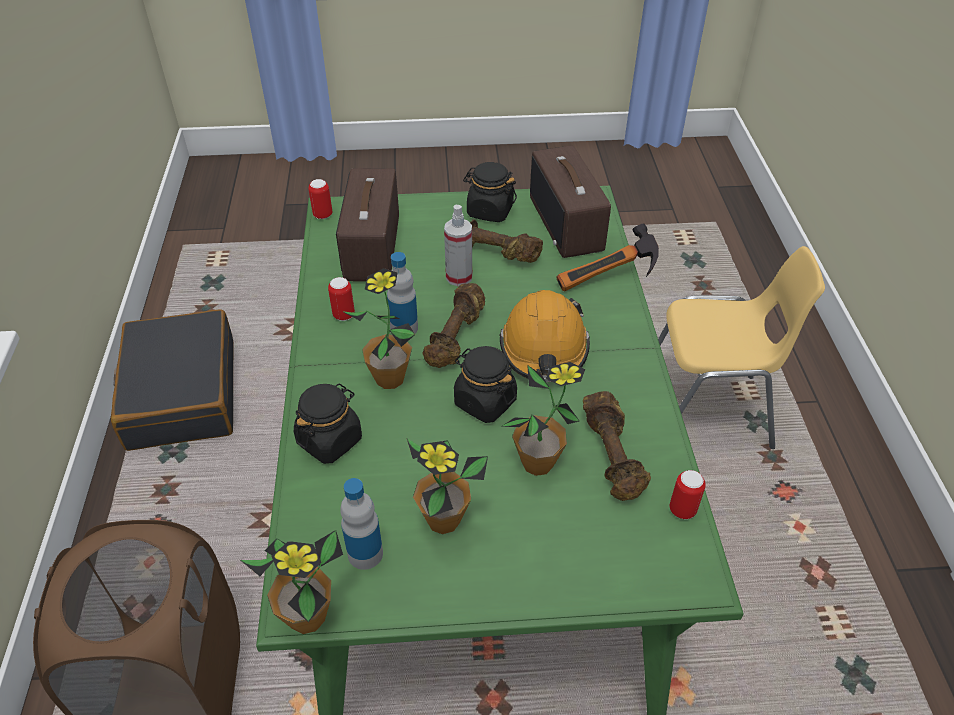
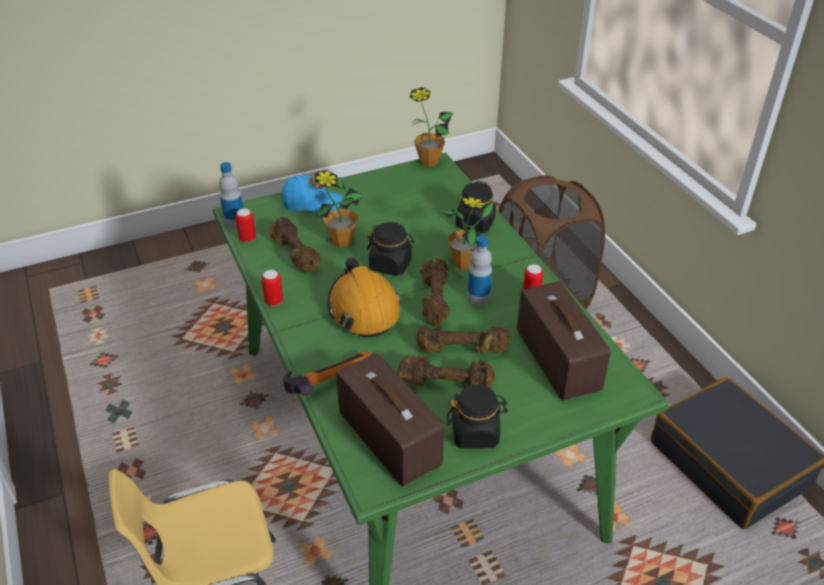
camera: 160 degrees right, 5 degrees down
can [308,179,333,219] -> can moved to [261,270,283,306]
bottle [340,478,383,570] -> bottle moved to [219,162,243,228]
potted plant [407,439,488,534] -> none
spray bottle [444,205,472,286] -> brown dumbbell [416,324,510,354]
none -> blue cap [282,175,344,213]

